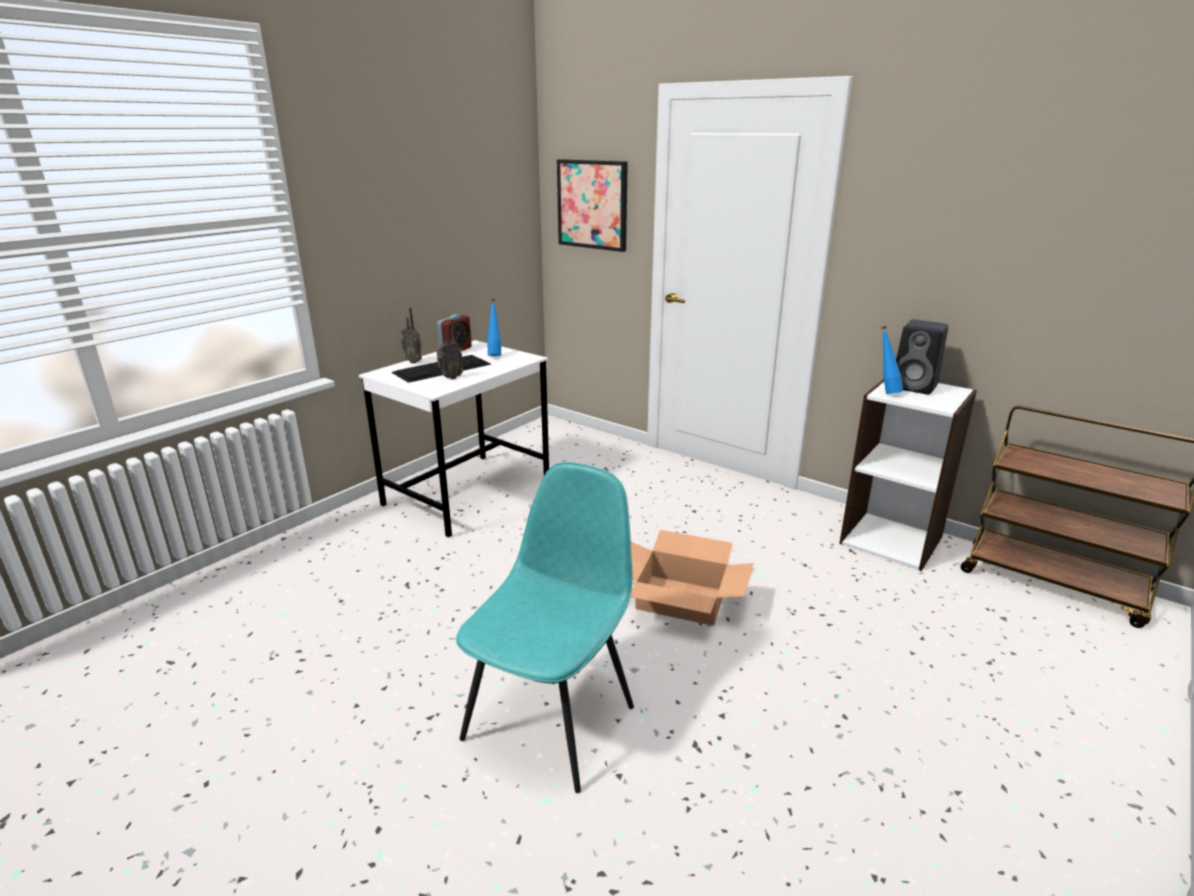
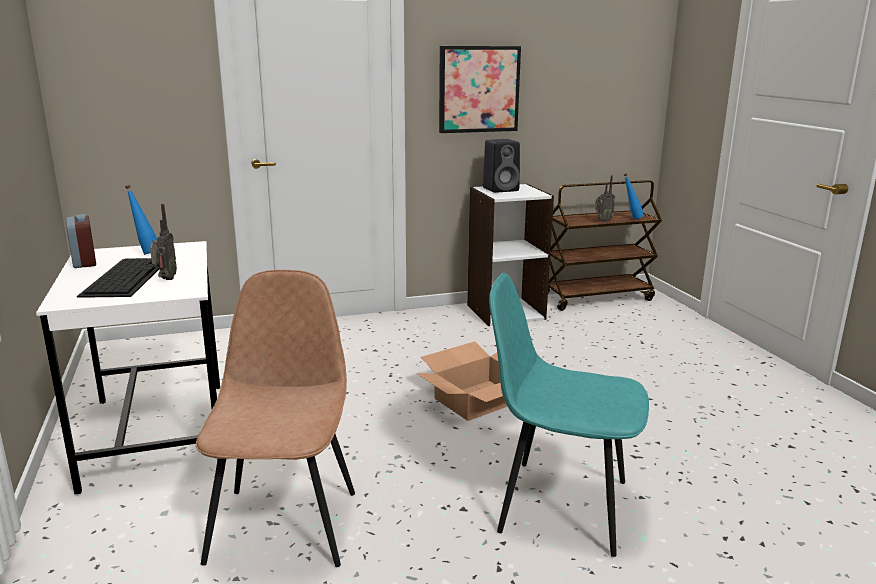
camera: 55 degrees left, 5 degrees down
radio [401,307,423,364] -> radio moved to [595,175,615,222]
turquoise chair [456,462,634,793] -> turquoise chair turned 45 degrees counterclockwise [489,273,649,557]
picture [557,159,628,252] -> picture moved to [439,46,521,133]
blue bottle [882,326,903,394] -> blue bottle moved to [624,173,644,219]
none -> brown chair [196,270,355,567]

